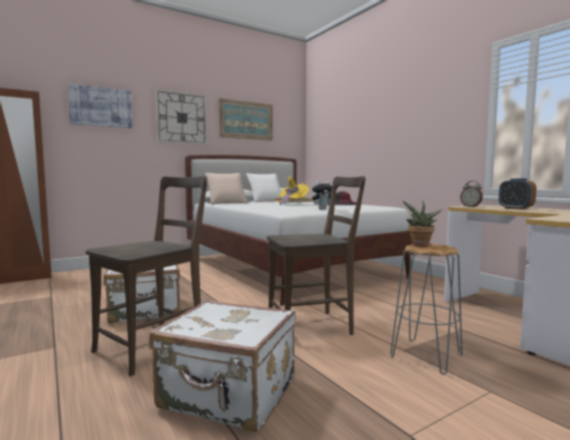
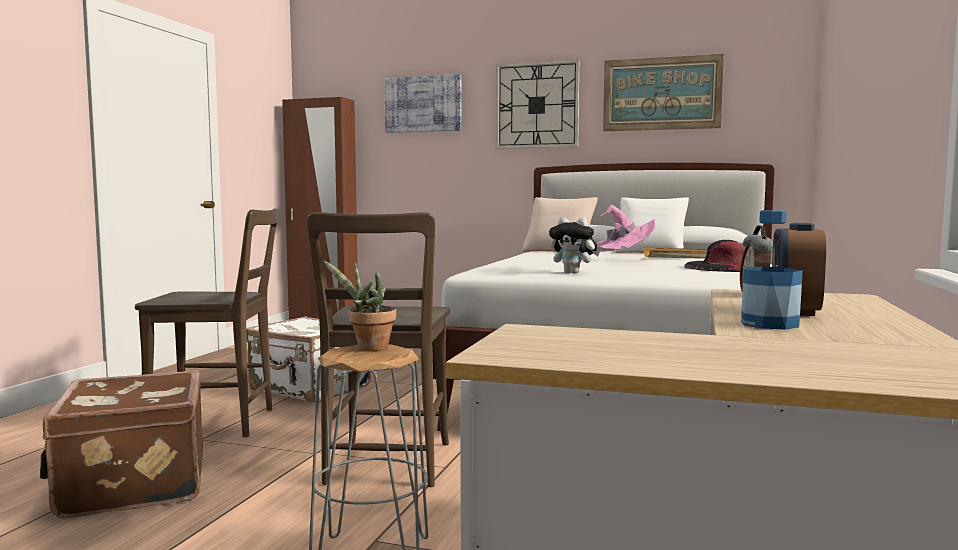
camera: 50 degrees right, 0 degrees up
white suitcase [149,300,296,432] -> brown suitcase [40,370,203,518]
brown chair [267,176,366,335] -> brown chair turned 60 degrees clockwise [307,212,450,487]
yellow hat [279,176,309,205] -> pink hat [581,205,656,260]
none -> bottle [741,210,803,329]

